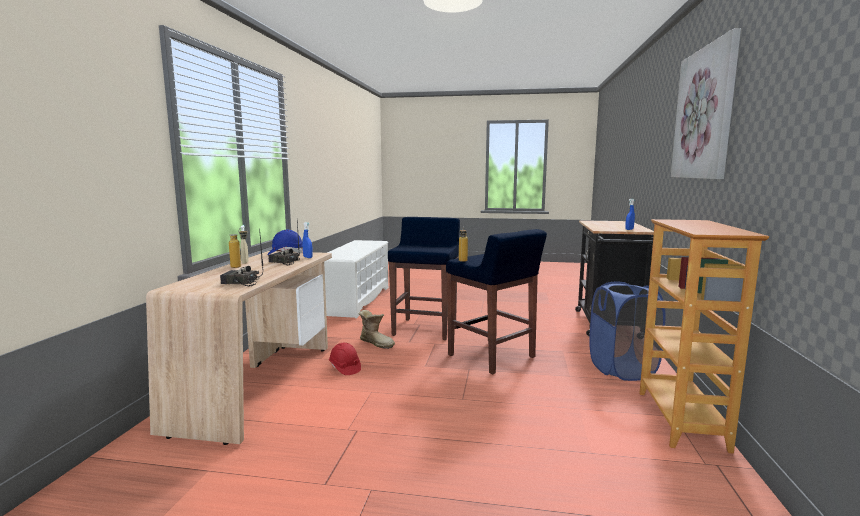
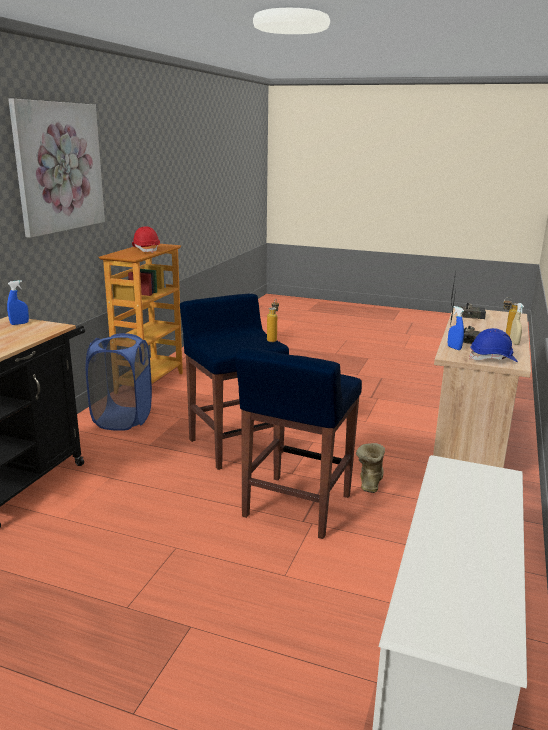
camera: 170 degrees left, 10 degrees up
red hard hat [329,343,361,375] -> red hard hat moved to [132,226,160,253]
boot [359,310,395,349] -> boot turned 60 degrees clockwise [356,443,385,493]

